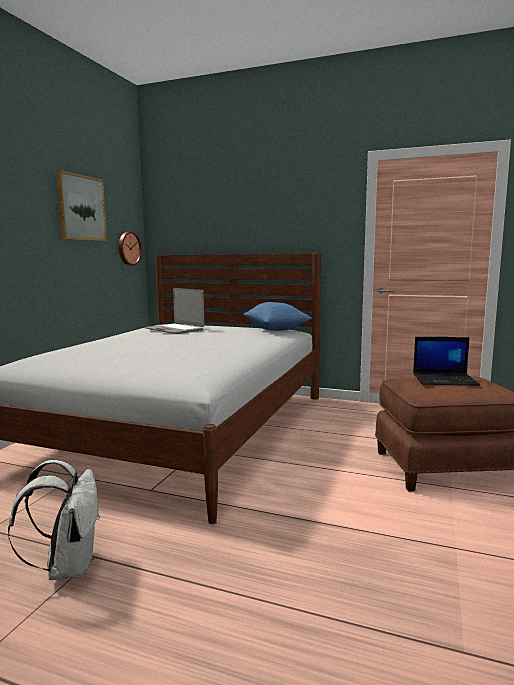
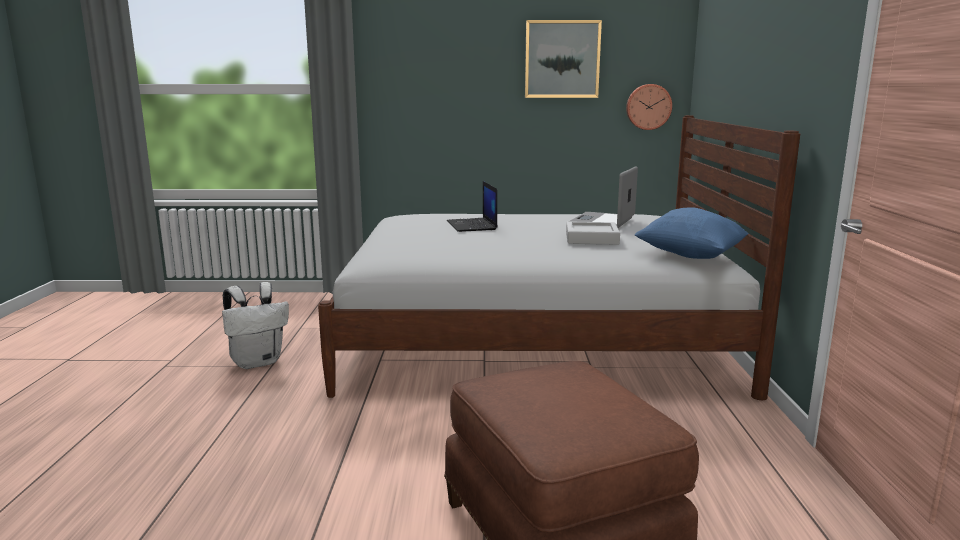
camera: 70 degrees right, 5 degrees up
laptop [413,337,480,386] -> laptop moved to [447,181,498,232]
none -> grey tray [566,221,620,245]

